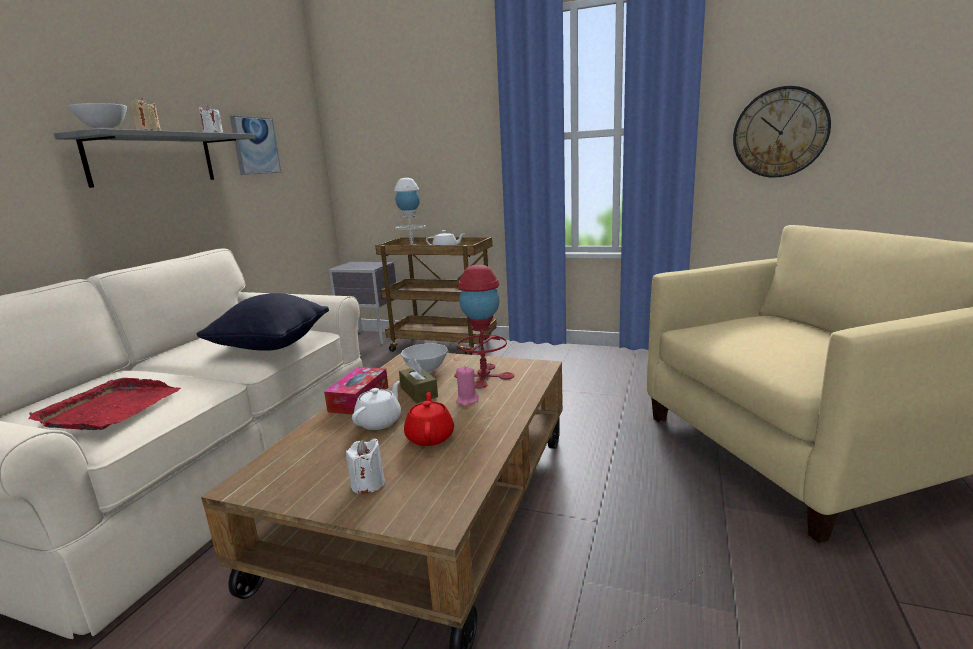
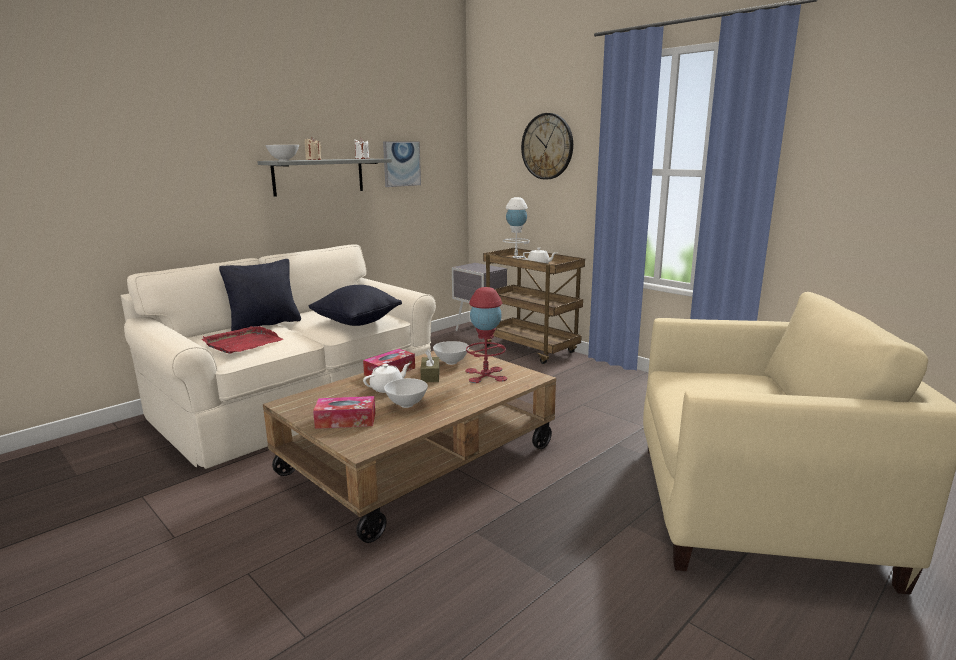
camera: 25 degrees right, 0 degrees up
white candle [346,438,385,495] -> tissue box [313,396,375,429]
red teapot [404,392,454,446] -> white bowl [384,378,428,408]
pink candle [456,367,479,406] -> none
wall clock [733,86,831,178] -> wall clock moved to [521,113,573,180]
none -> black pillow [219,259,301,331]

